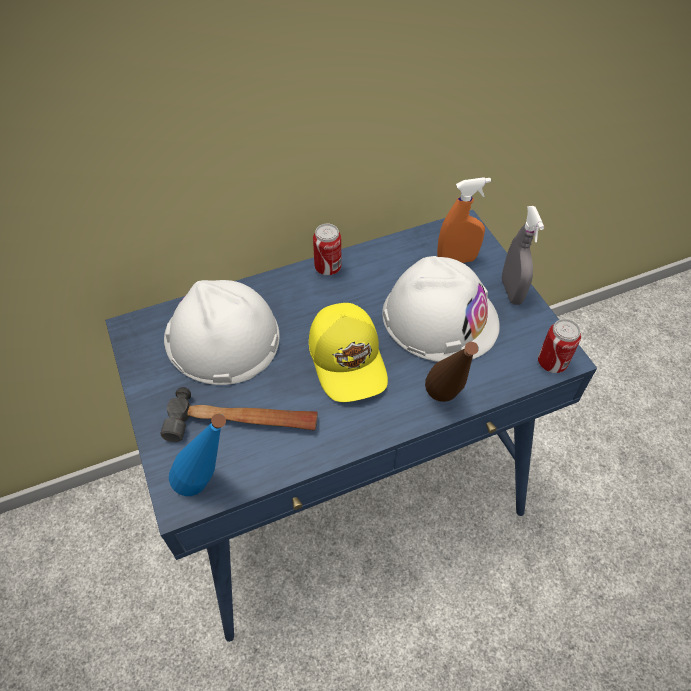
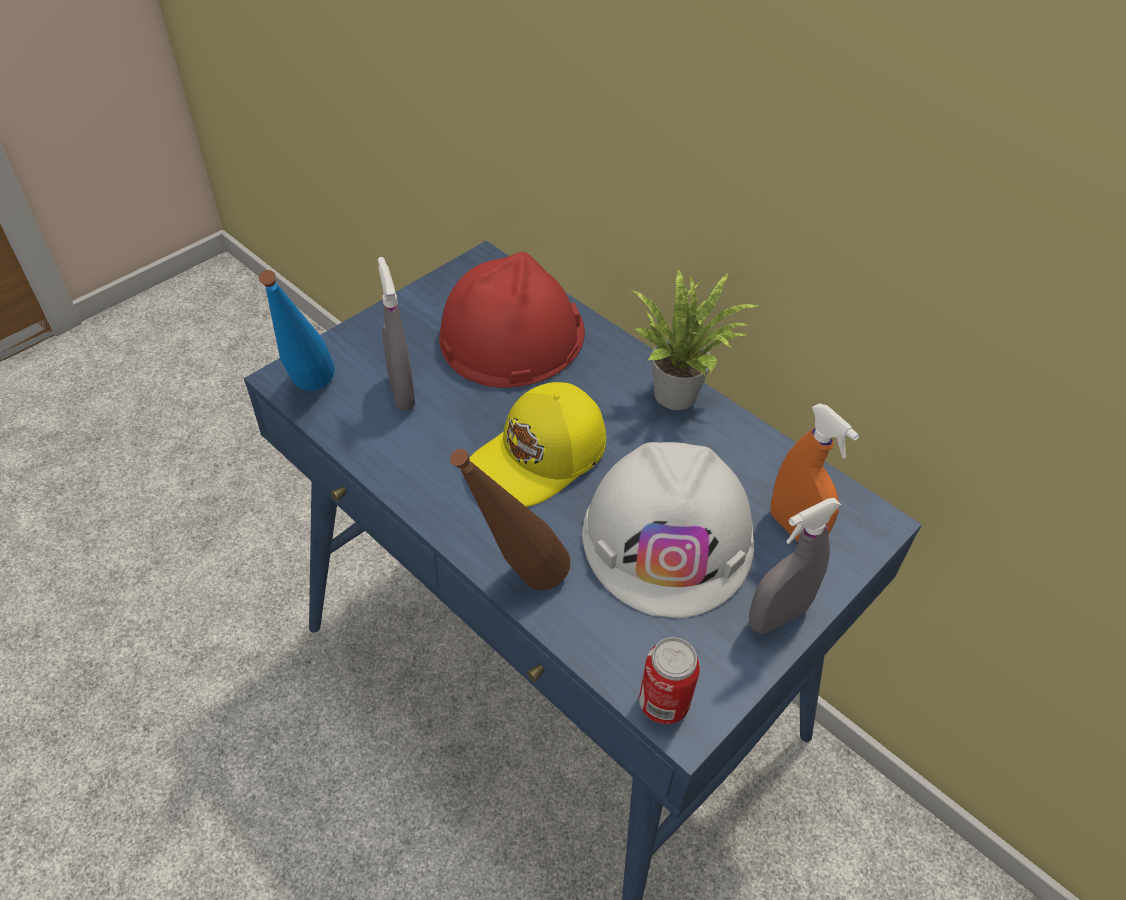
camera: 65 degrees right, 5 degrees down
hammer [160,387,318,442] -> grey spray bottle [378,257,416,411]
white hard hat [164,280,280,385] -> red hard hat [439,252,585,388]
can [313,224,341,275] -> potted plant [632,268,760,410]

